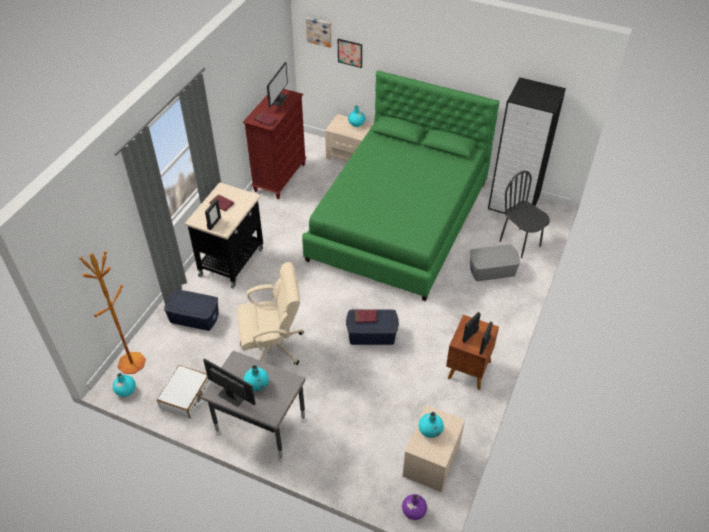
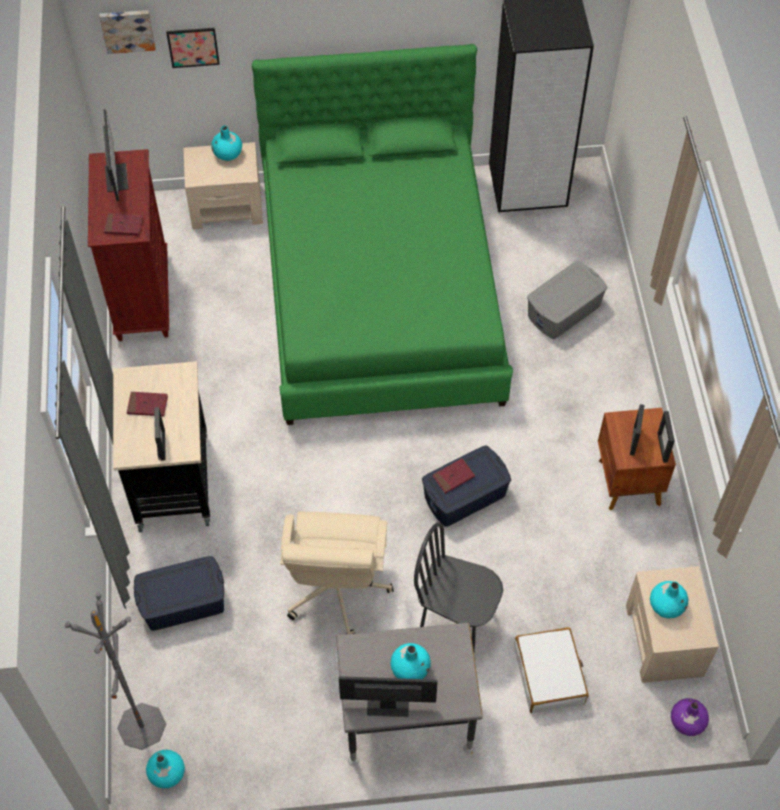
camera: 30 degrees left, 10 degrees up
orange clothes rack [79,251,146,374] -> grey clothes rack [65,593,166,750]
white suitcase [157,365,211,418] -> white suitcase moved to [514,627,588,713]
beige office chair [237,262,304,365] -> beige office chair turned 135 degrees clockwise [280,512,394,634]
black chair [499,171,550,258] -> black chair moved to [414,522,503,651]

